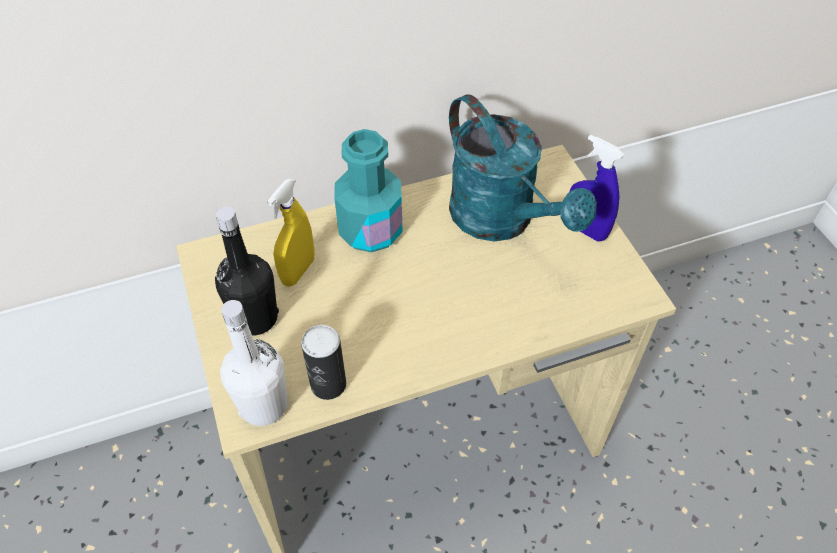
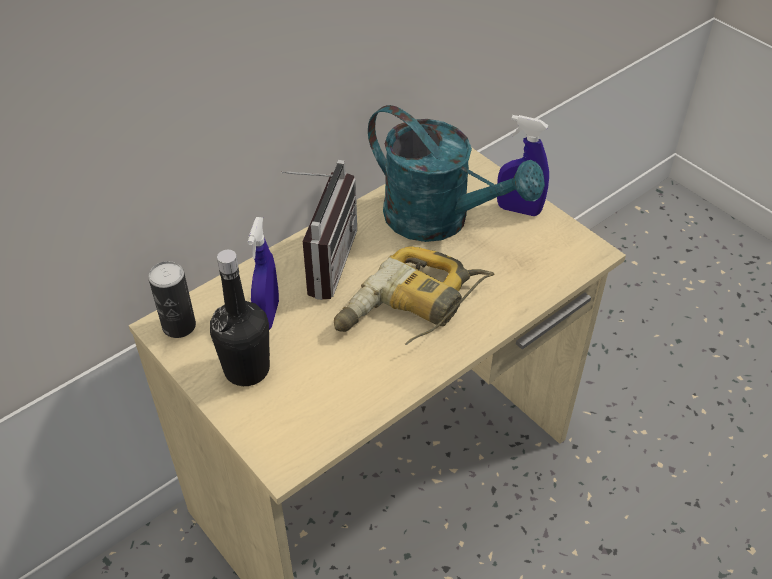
camera: 20 degrees left, 5 degrees down
white bottle [220,300,287,426] -> none
yellow spray bottle [267,178,315,286] -> blue spray bottle [248,217,279,330]
can [301,325,346,400] -> can moved to [148,261,196,338]
turquoise bottle [334,129,402,252] -> radio [281,160,357,300]
none -> power drill [334,246,495,345]

